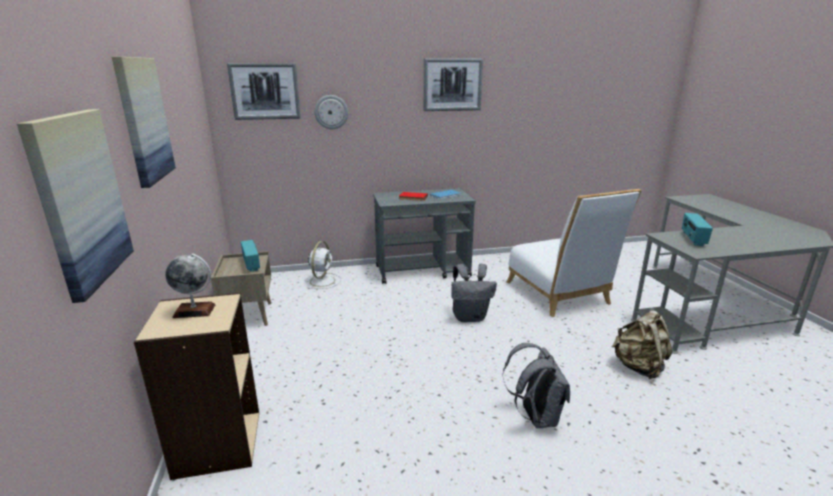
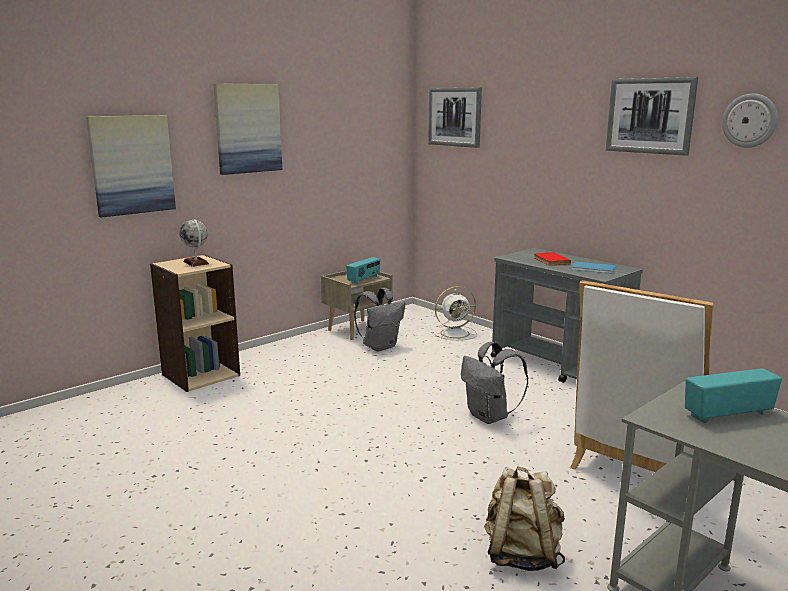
camera: 60 degrees right, 5 degrees down
wall clock [314,95,348,129] -> wall clock moved to [722,93,778,148]
grey backpack [502,343,570,428] -> grey backpack moved to [354,288,405,351]

